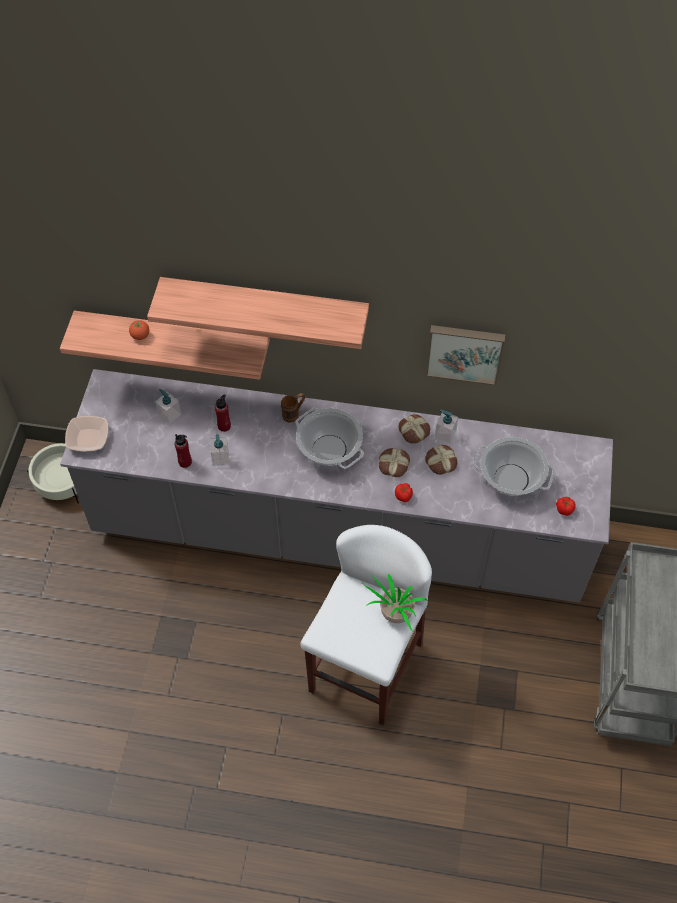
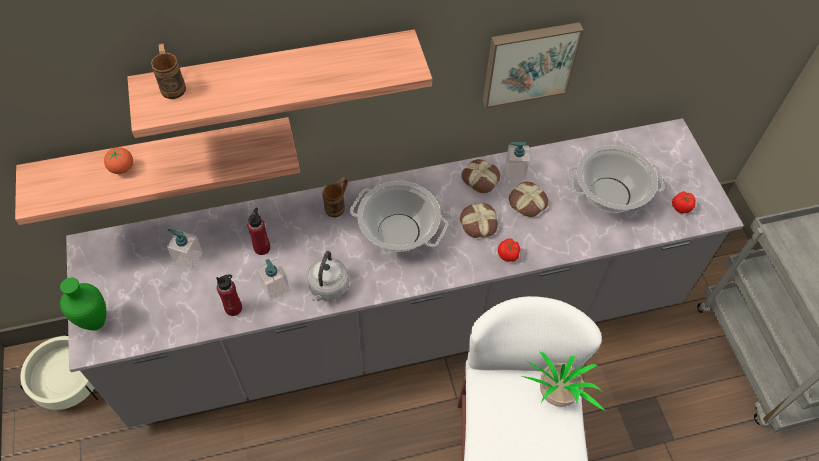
camera: 25 degrees left, 0 degrees up
bowl [65,416,108,451] -> green vase [60,277,106,330]
none -> brown mug [151,43,186,99]
none -> grey kettle [307,251,349,302]

